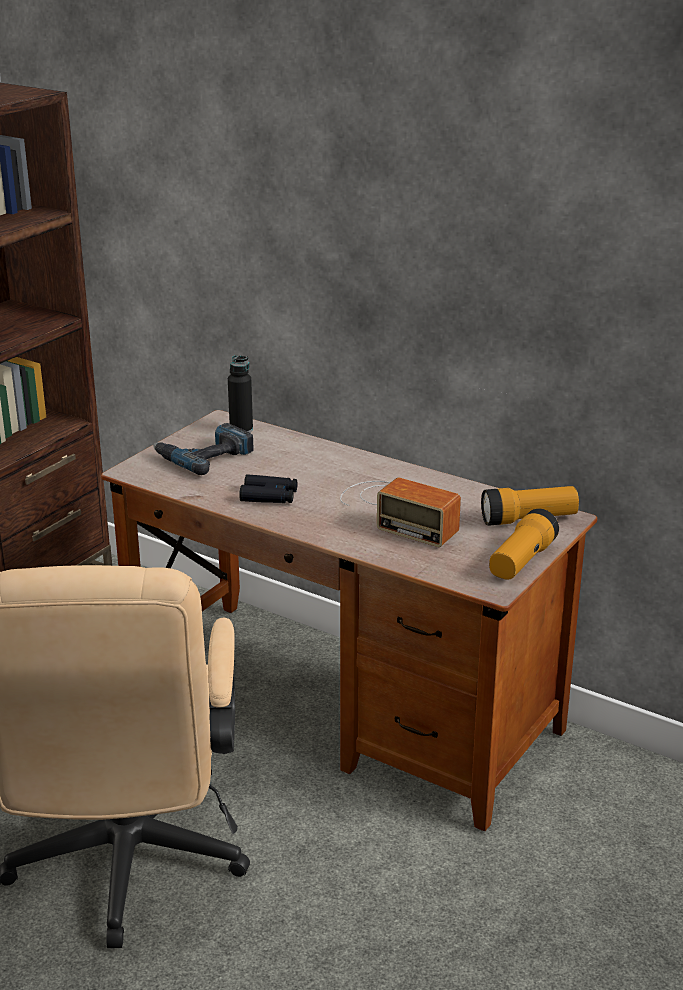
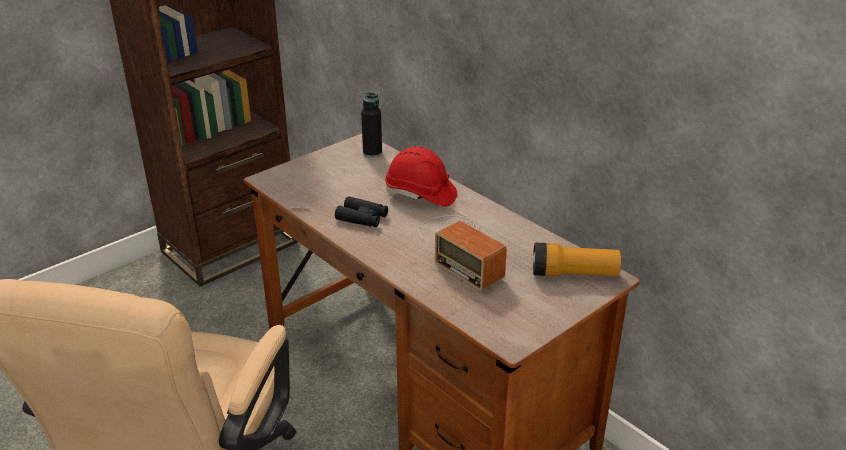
camera: 15 degrees right, 5 degrees up
power drill [153,423,254,475] -> none
flashlight [489,509,559,580] -> none
none -> red hard hat [385,147,457,207]

